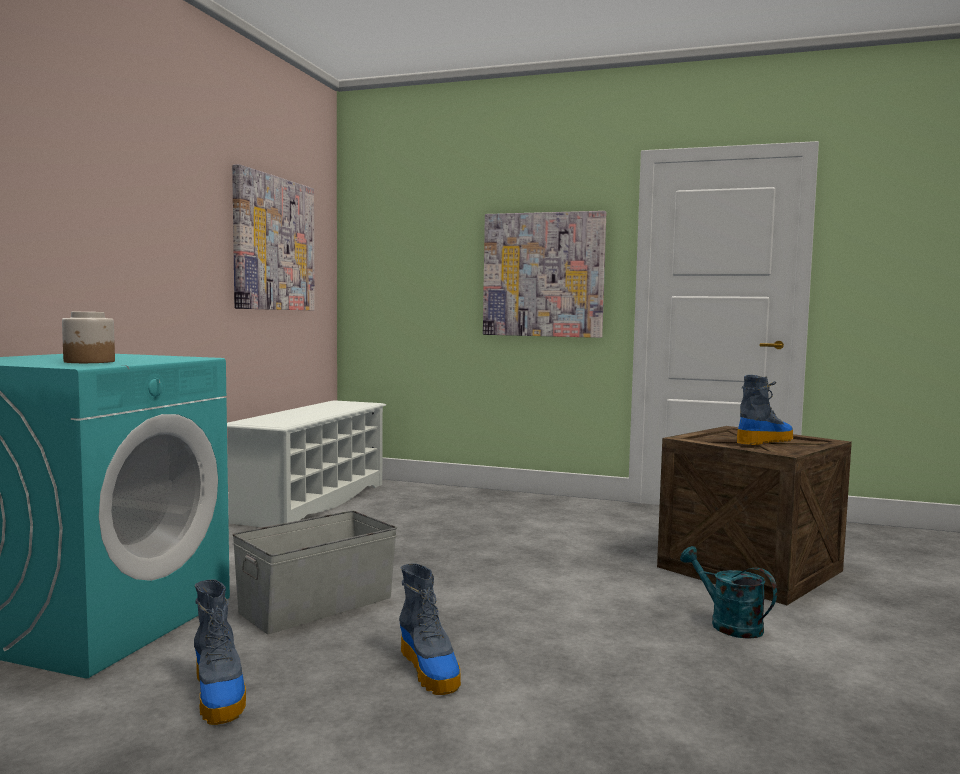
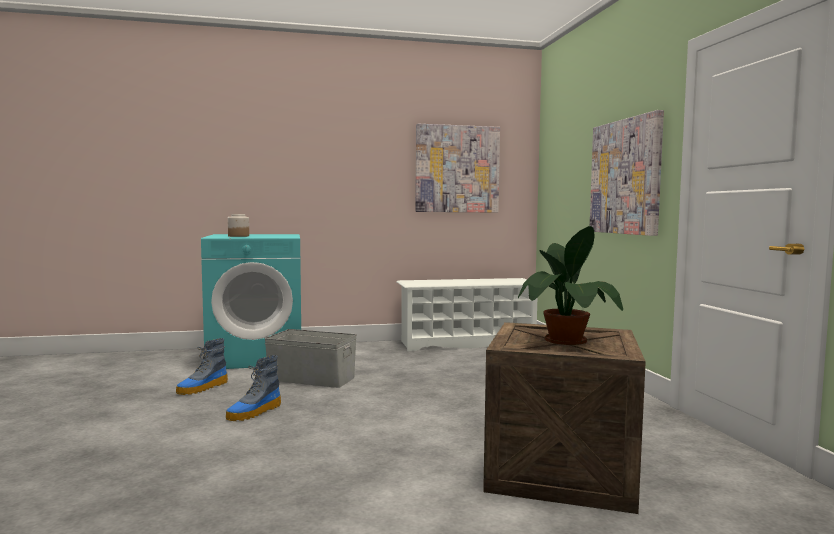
camera: 60 degrees right, 0 degrees up
turquoise watering can [680,546,777,639] -> none
boot [737,375,793,445] -> potted plant [518,226,623,345]

